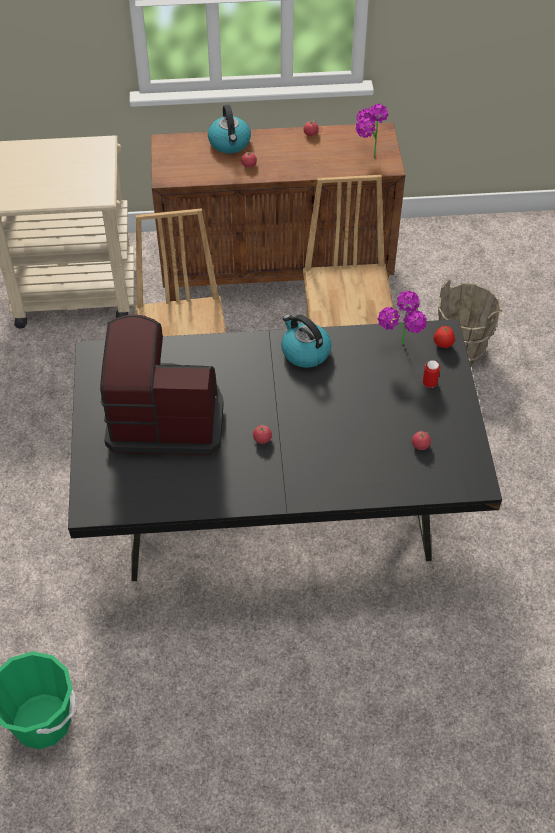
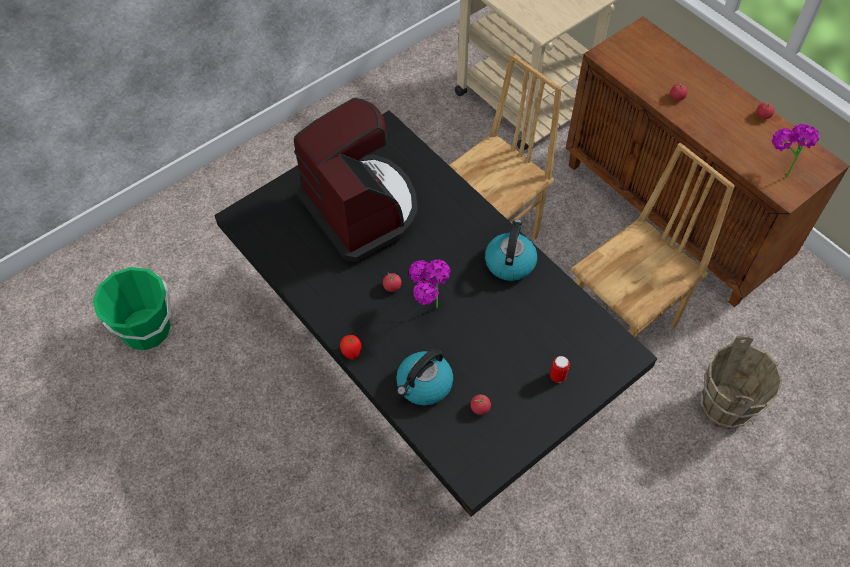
camera: 55 degrees right, 5 degrees up
kettle [208,105,251,153] -> kettle moved to [396,349,453,406]
potted plant [378,290,427,344] -> potted plant moved to [409,259,450,308]
tomato [434,326,455,348] -> tomato moved to [340,335,362,359]

